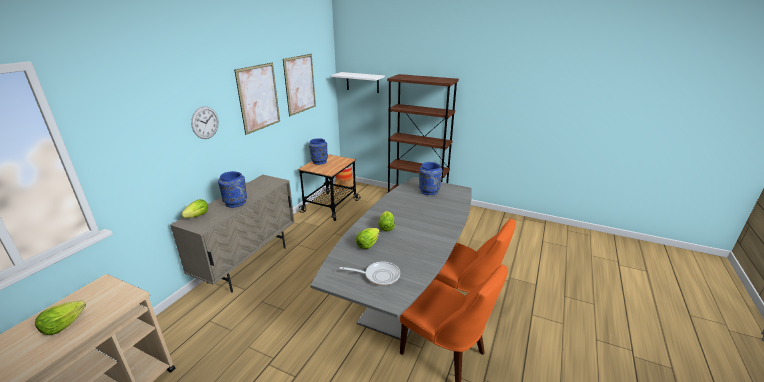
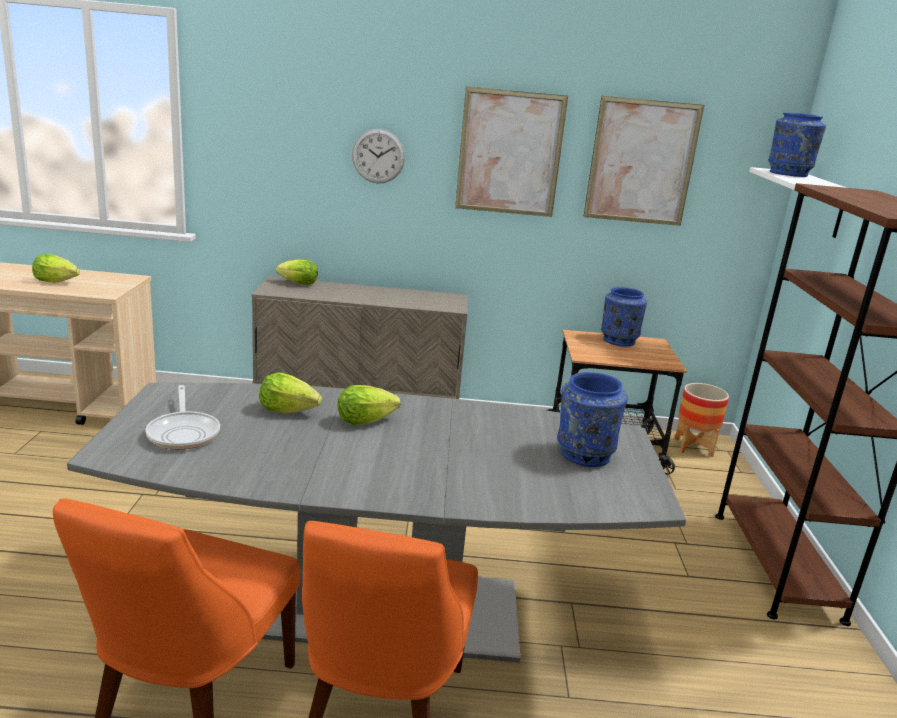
camera: 65 degrees right, 5 degrees down
blue vase [218,171,247,208] -> blue vase moved to [768,113,826,177]

